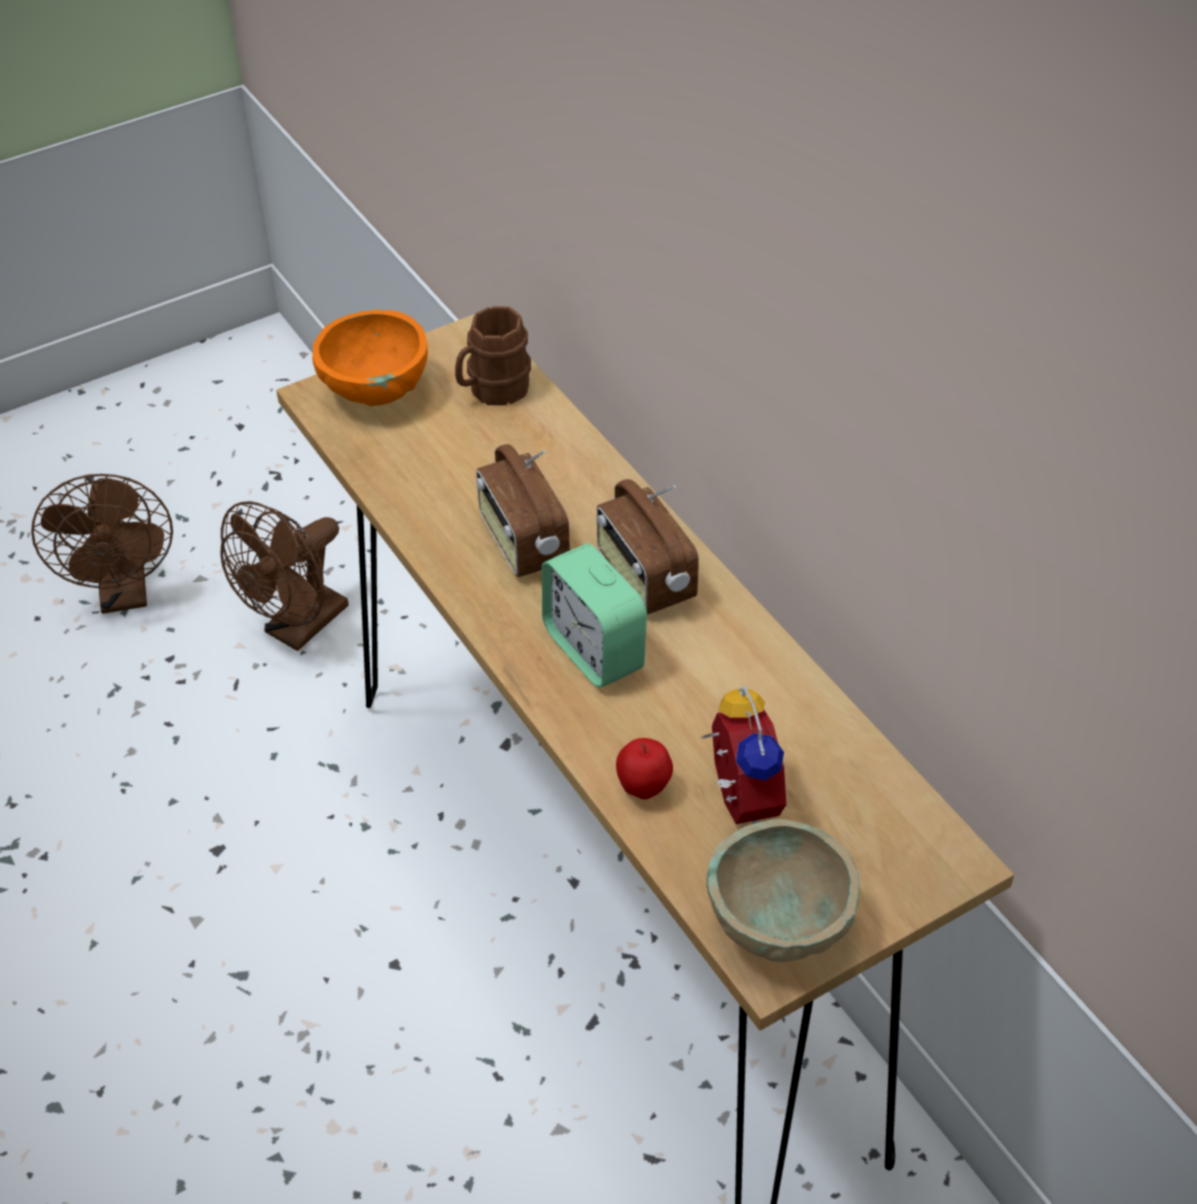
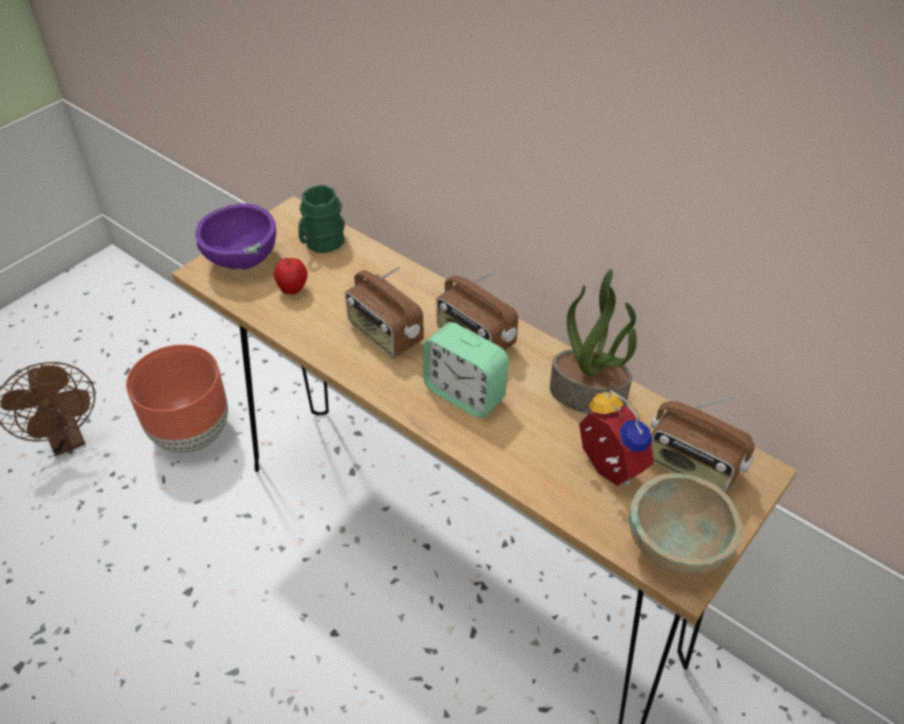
camera: 20 degrees left, 0 degrees up
brown fan [221,501,349,651] -> brown planter [126,344,228,453]
orange bowl [312,310,428,406] -> purple bowl [195,203,276,270]
brown mug [455,306,531,405] -> green mug [298,185,345,254]
apple [616,738,673,799] -> apple moved to [274,258,308,294]
none -> potted plant [550,269,637,414]
none -> radio [651,396,755,494]

